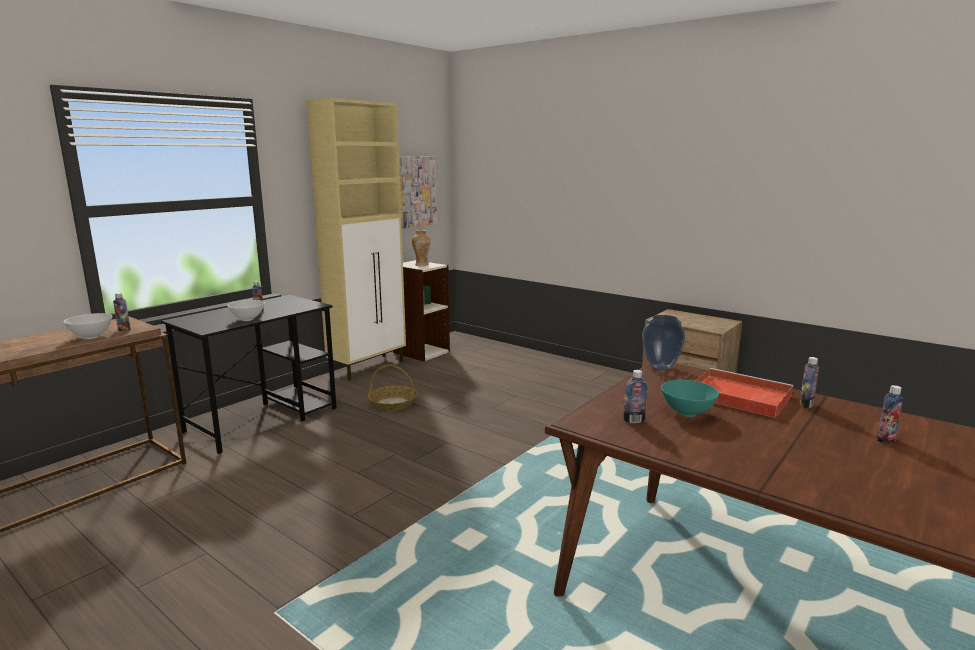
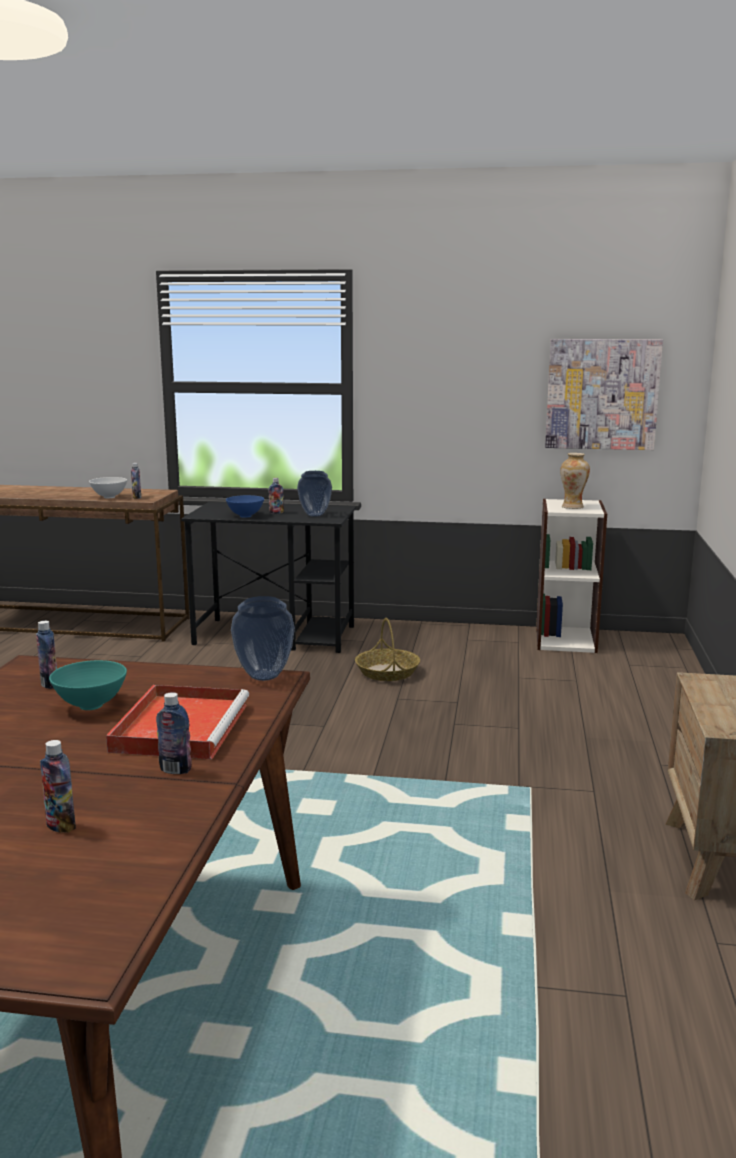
camera: 60 degrees right, 0 degrees up
white bowl [227,300,265,321] -> blue bowl [226,495,264,518]
beige cabinet [306,98,406,381] -> none
none -> vase [297,471,332,517]

